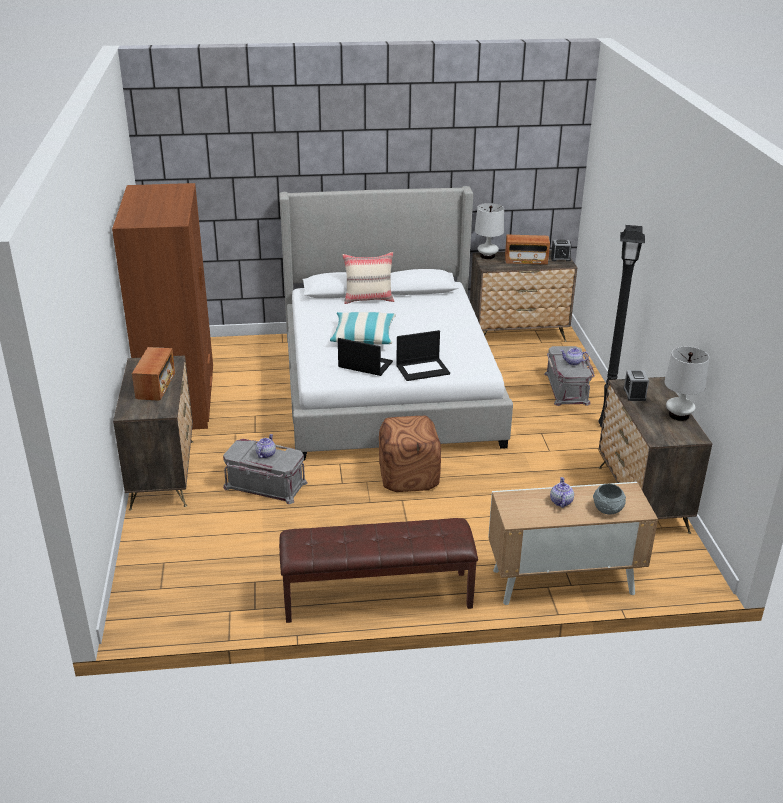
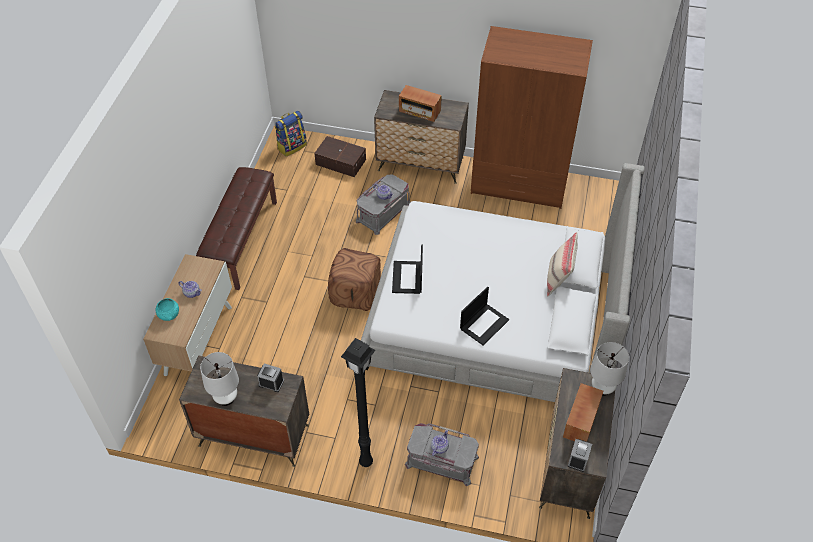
camera: 110 degrees right, 20 degrees up
pillow [330,312,396,345] -> none
laptop [338,338,393,376] -> laptop moved to [460,287,509,346]
grey bowl [593,484,626,514] -> turquoise bowl [155,298,179,321]
none -> backpack [275,111,307,157]
none -> brown storage box [314,136,366,177]

